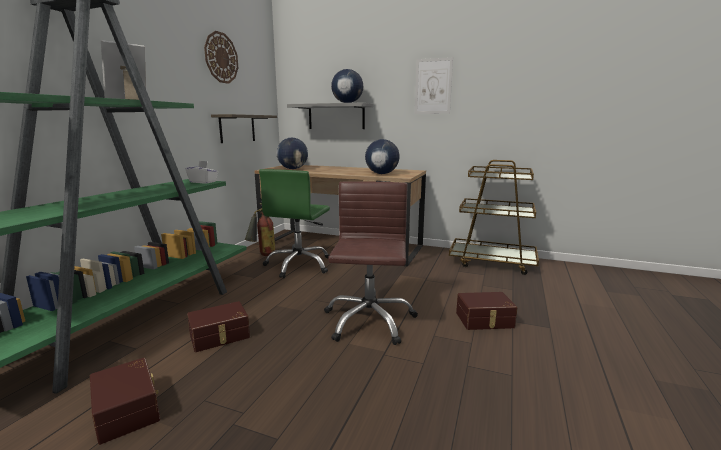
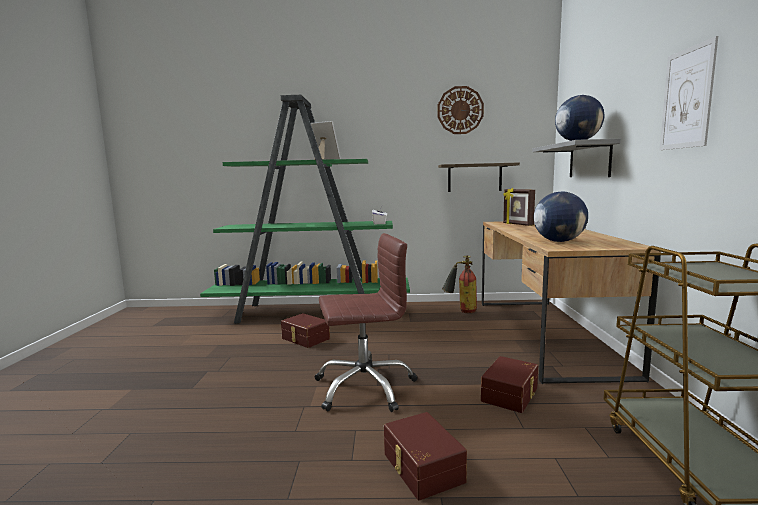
camera: 70 degrees right, 5 degrees down
brown storage box [90,358,160,445] -> brown storage box moved to [481,356,538,413]
green office chair [259,169,330,278] -> none
globe [276,138,308,169] -> picture frame [503,188,535,226]

